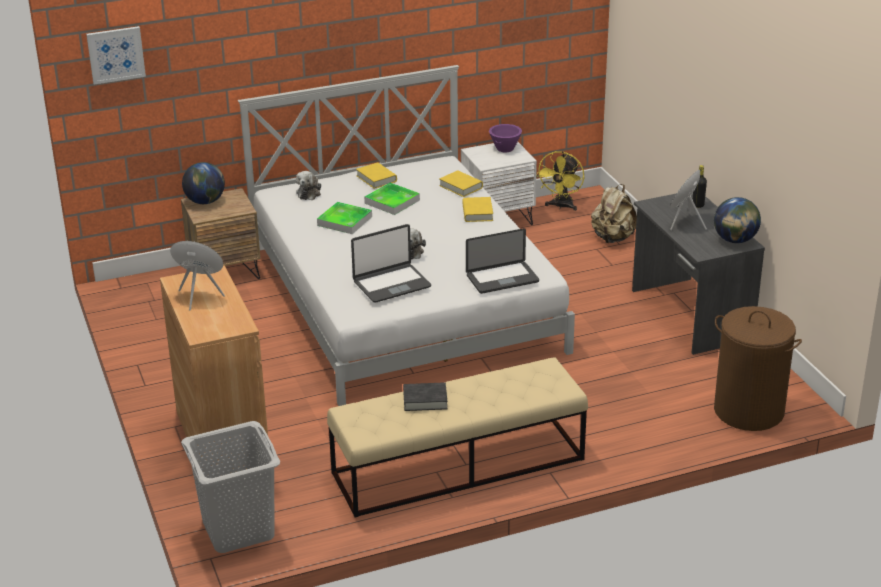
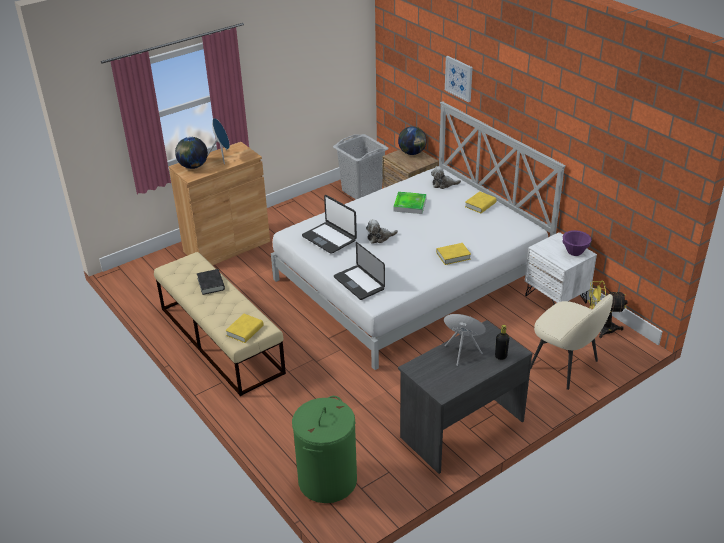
camera: 75 degrees right, 5 degrees up
picture [86,26,146,85] -> picture moved to [445,56,473,102]
grey laundry basket [181,421,280,553] -> grey laundry basket moved to [333,134,389,199]
tray [364,183,420,215] -> none
yellow book [439,170,483,197] -> yellow book moved to [225,314,264,343]
beige backpack [591,184,637,243] -> beige chair [530,294,613,390]
globe [714,197,761,243] -> globe moved to [175,137,208,169]
brown laundry basket [714,306,802,431] -> green laundry basket [292,396,357,503]

